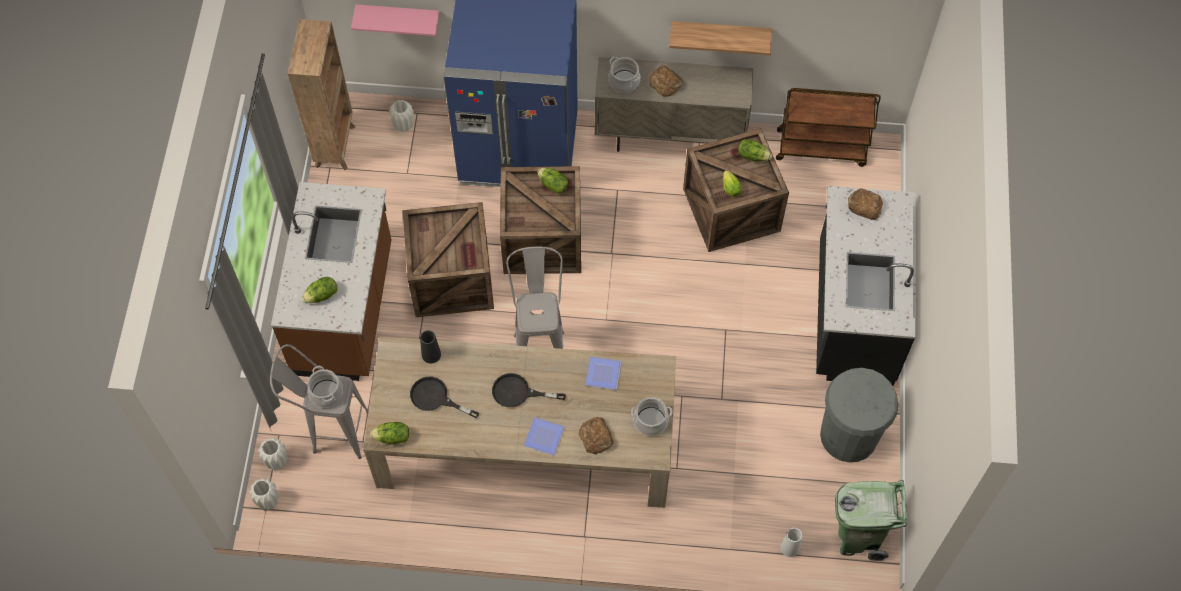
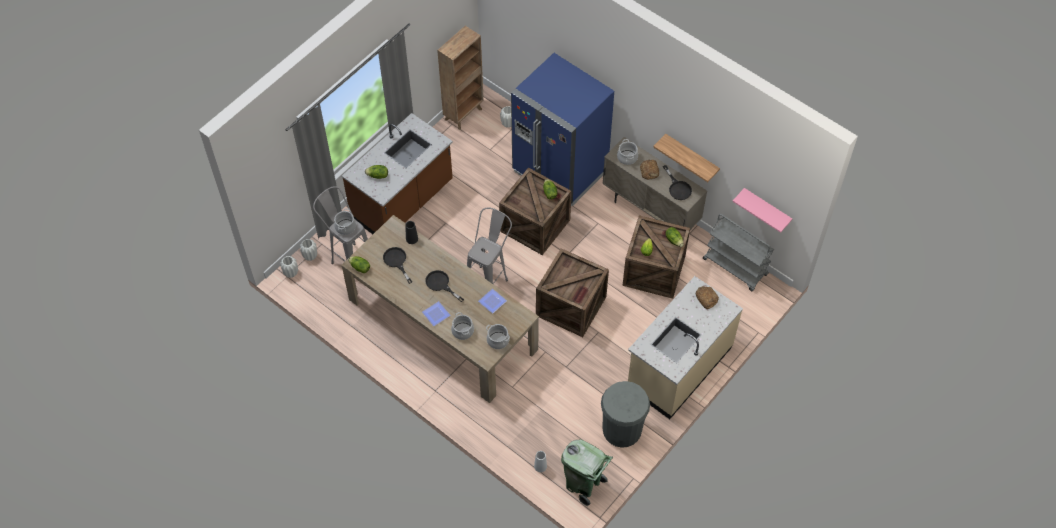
camera: 35 degrees right, 5 degrees down
pink shelf [351,4,440,36] -> pink shelf moved to [732,188,792,233]
crate [402,202,494,317] -> crate moved to [536,248,609,337]
bread [579,417,614,454] -> cooking pot [451,312,474,340]
brown cart [776,88,880,167] -> grey cart [703,214,774,291]
black counter [816,186,916,386] -> beige counter [628,276,743,419]
none -> black frying pan [663,165,692,200]

